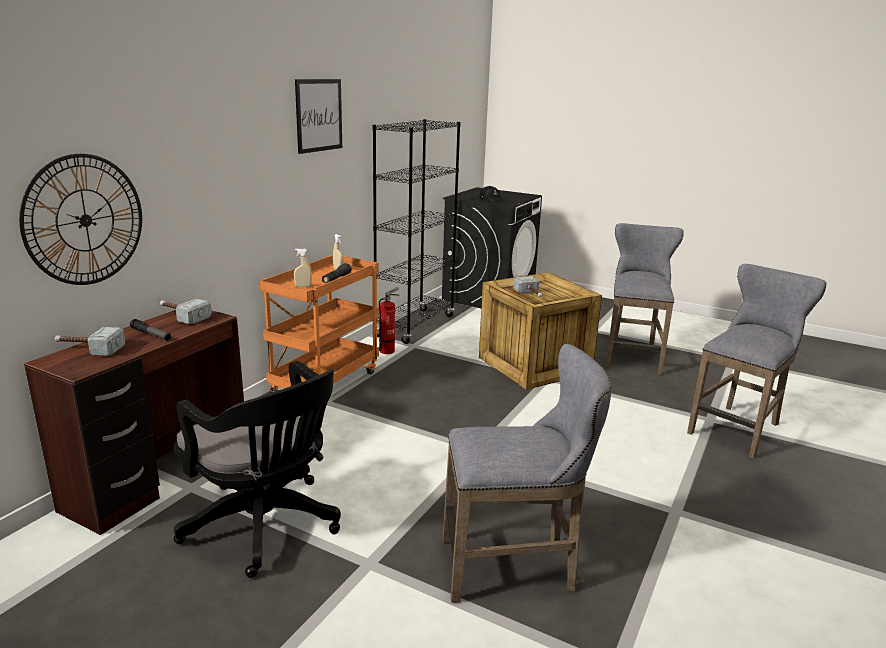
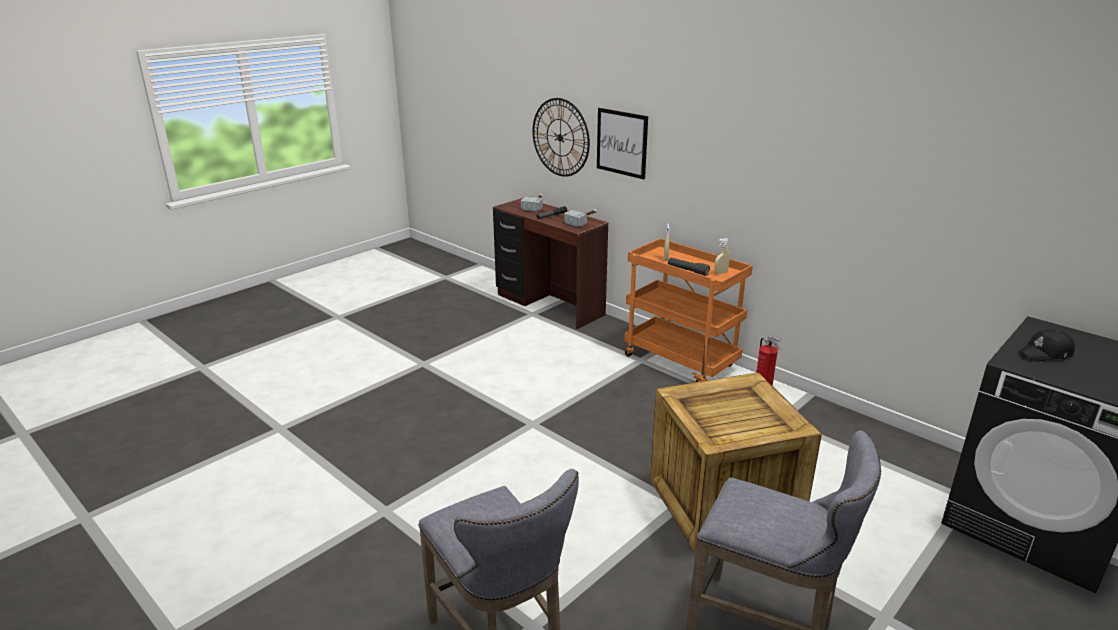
camera: 105 degrees right, 5 degrees up
black office chair [174,361,341,578] -> none
picture [295,79,342,154] -> picture moved to [597,108,648,179]
black bookcase [373,119,461,344] -> none
grey stool [443,344,611,603] -> none
hammer [514,276,543,297] -> none

